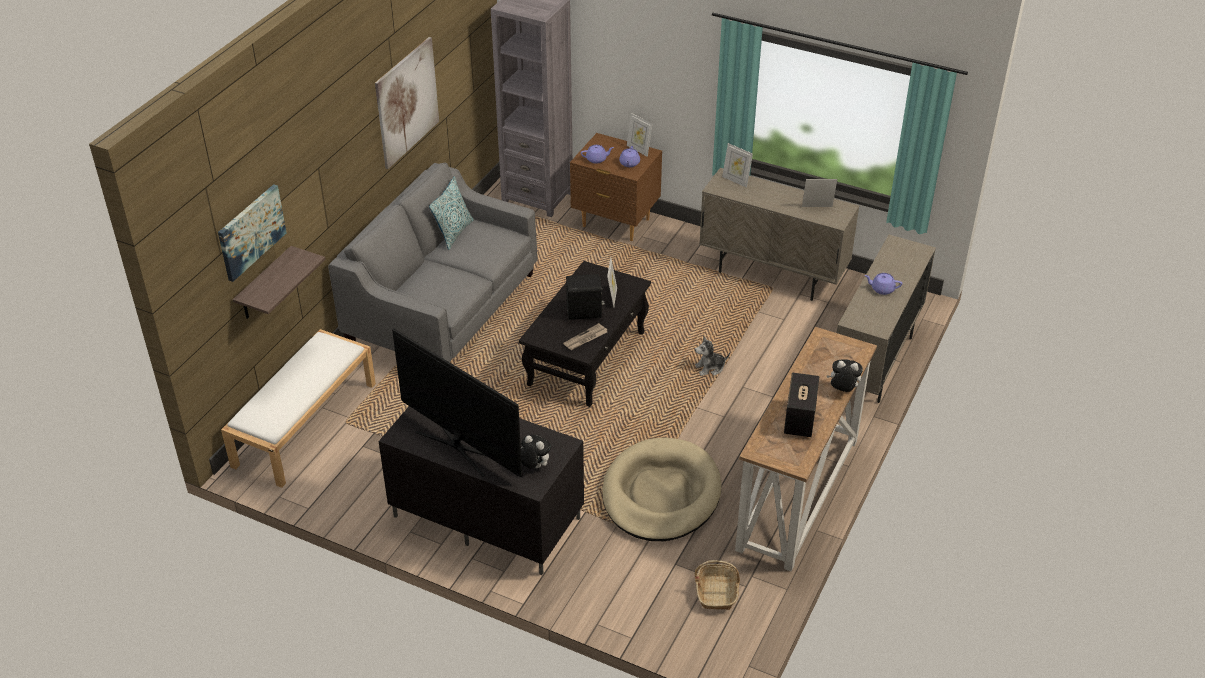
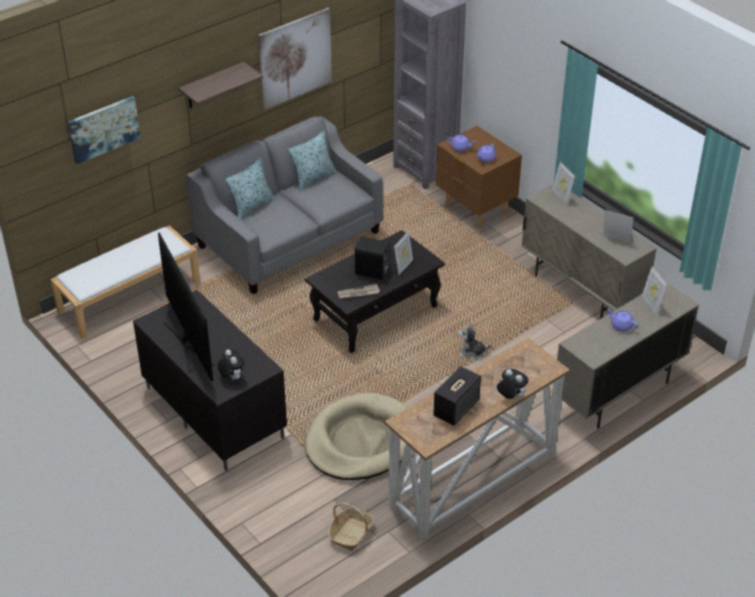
camera: 25 degrees right, 0 degrees up
shelf [233,246,326,319] -> shelf moved to [178,62,263,108]
picture frame [627,113,652,157] -> picture frame moved to [641,266,667,315]
none -> pillow [225,157,274,220]

